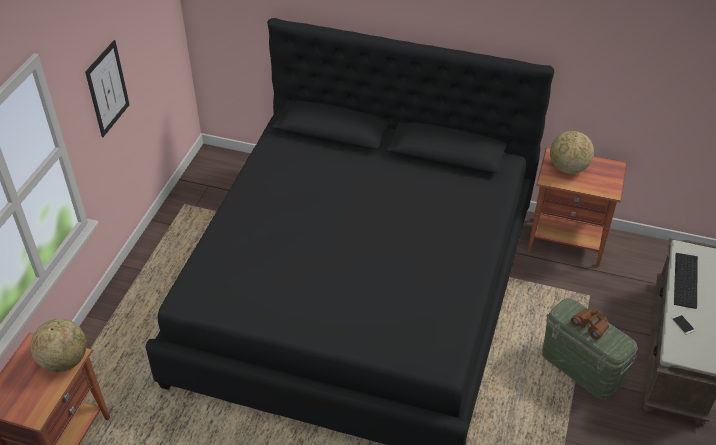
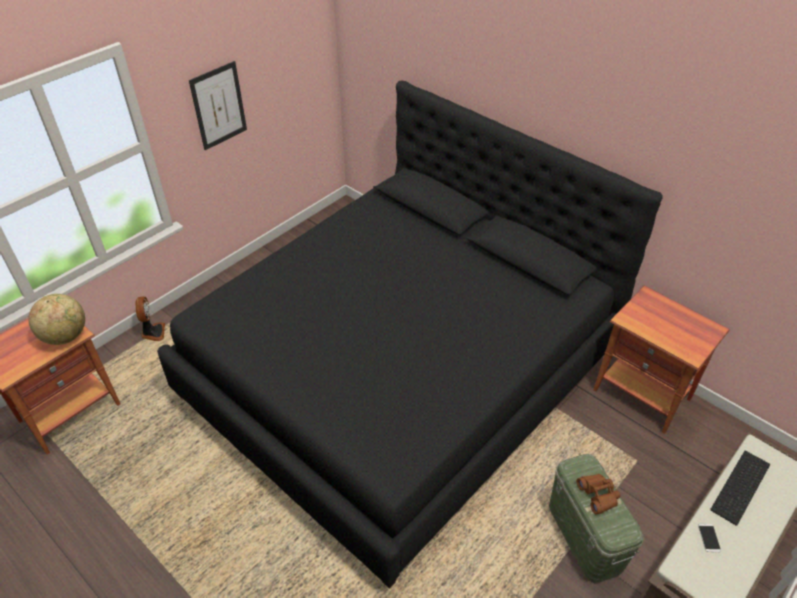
camera: 25 degrees right, 0 degrees up
globe [550,131,594,174] -> none
none -> fan [135,297,165,341]

